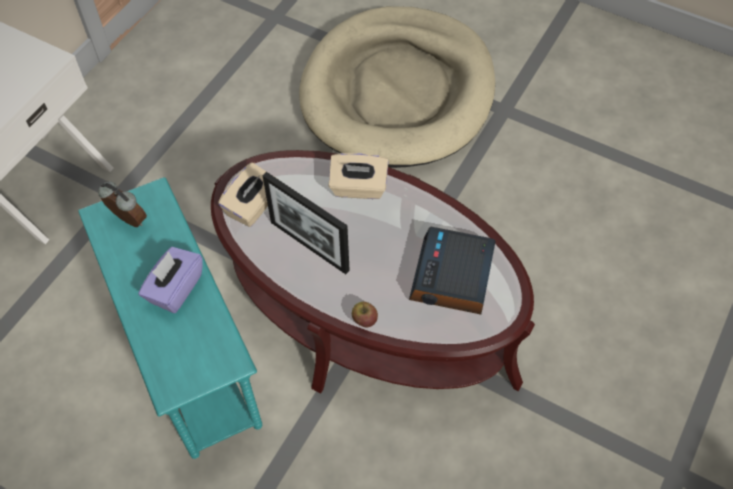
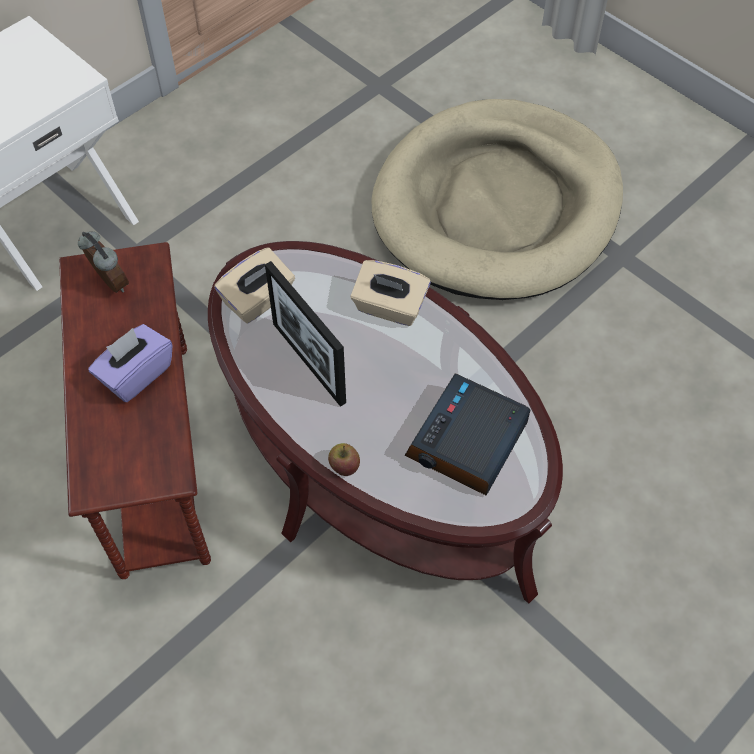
camera: 15 degrees right, 0 degrees up
turquoise side table [78,177,262,459] -> brown side table [59,242,211,579]

